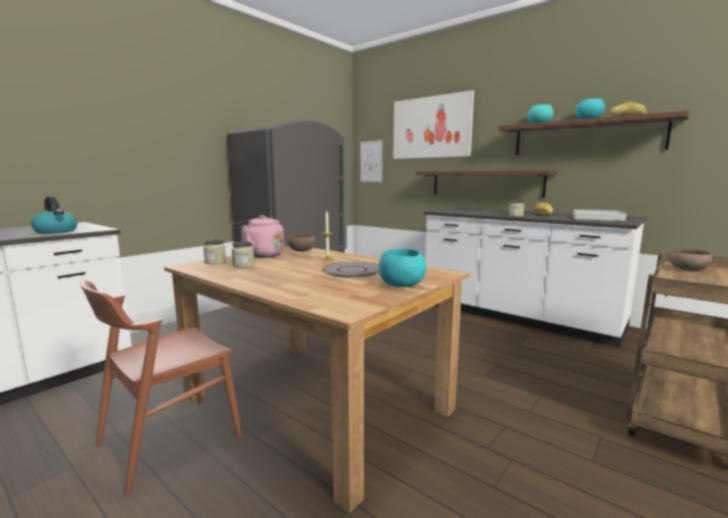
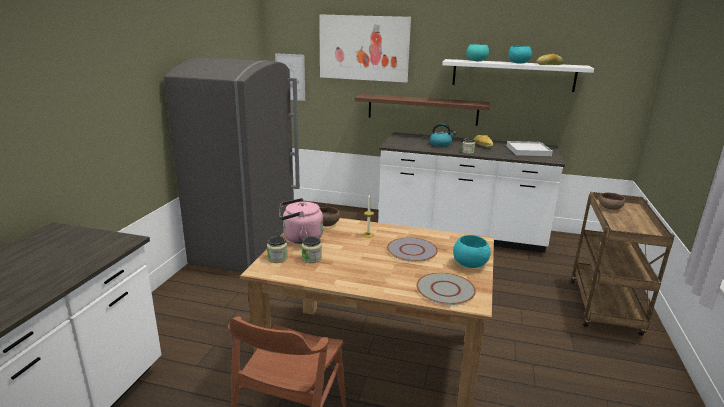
camera: 25 degrees left, 10 degrees up
kettle [31,196,78,234] -> kettle moved to [430,124,456,147]
brown shelf [498,110,689,155] -> white shelf [442,59,594,92]
none -> grey plate [416,273,476,305]

